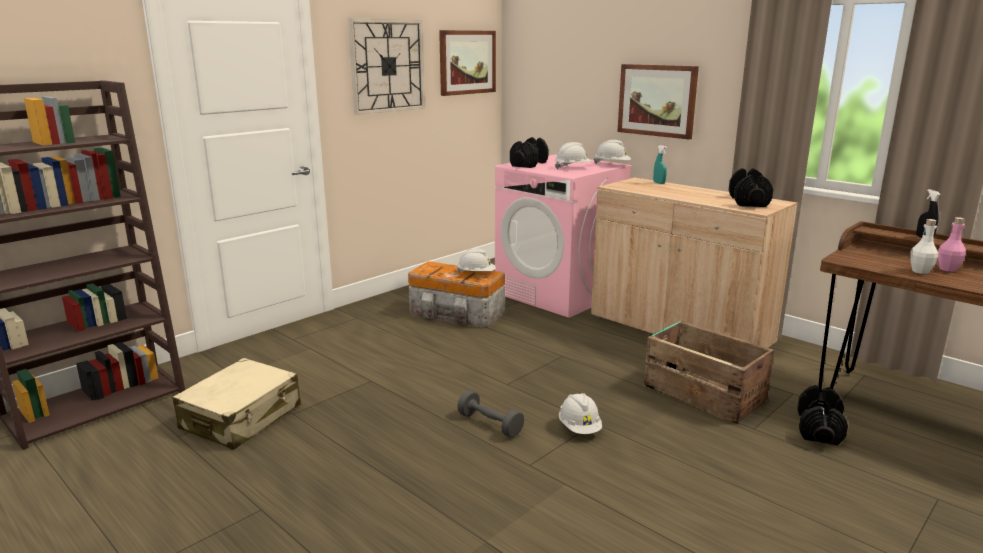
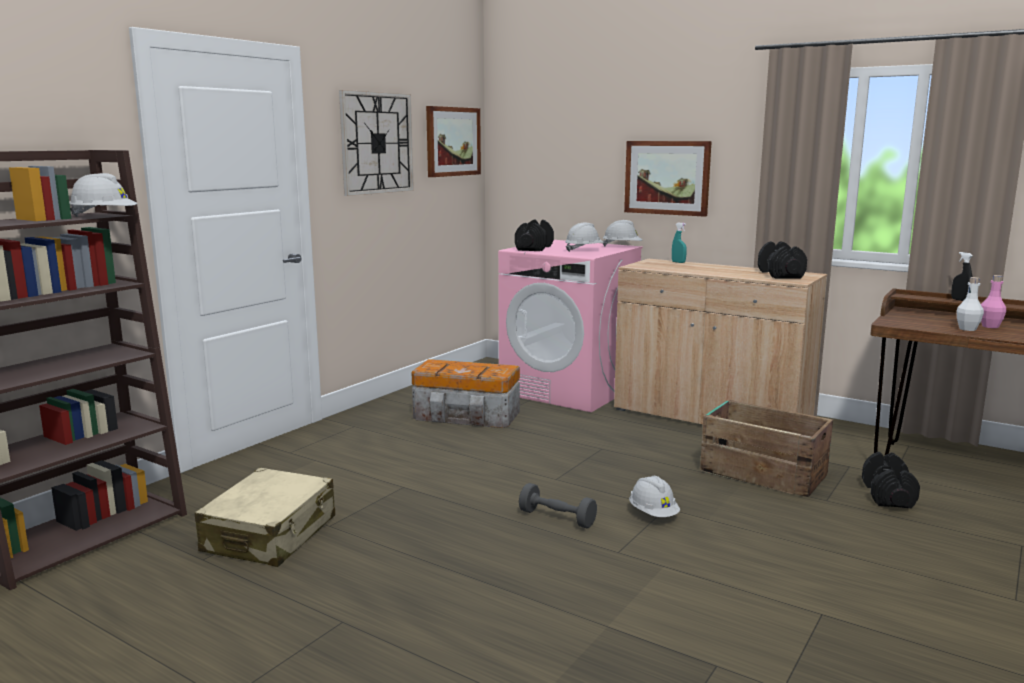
camera: 10 degrees left, 5 degrees down
white hard hat [457,248,496,273] -> white hard hat moved to [69,173,137,217]

